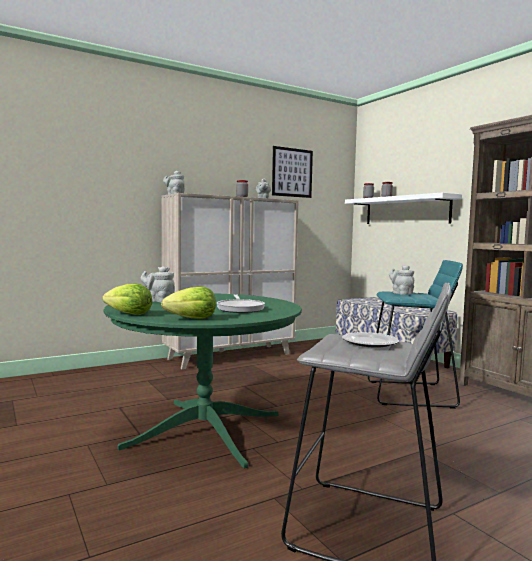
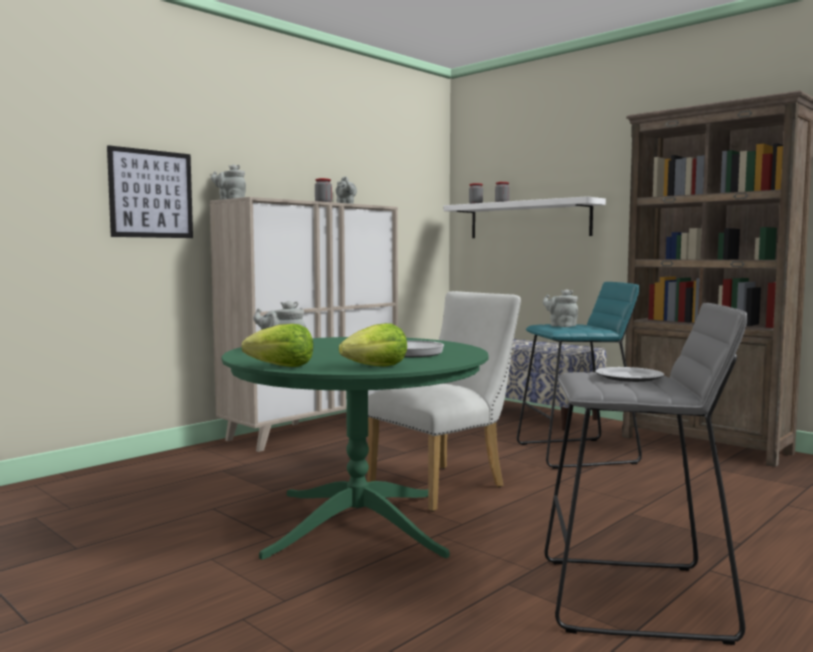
camera: 15 degrees left, 0 degrees up
picture [272,146,313,198] -> picture moved to [107,145,193,238]
none -> white chair [367,291,521,512]

